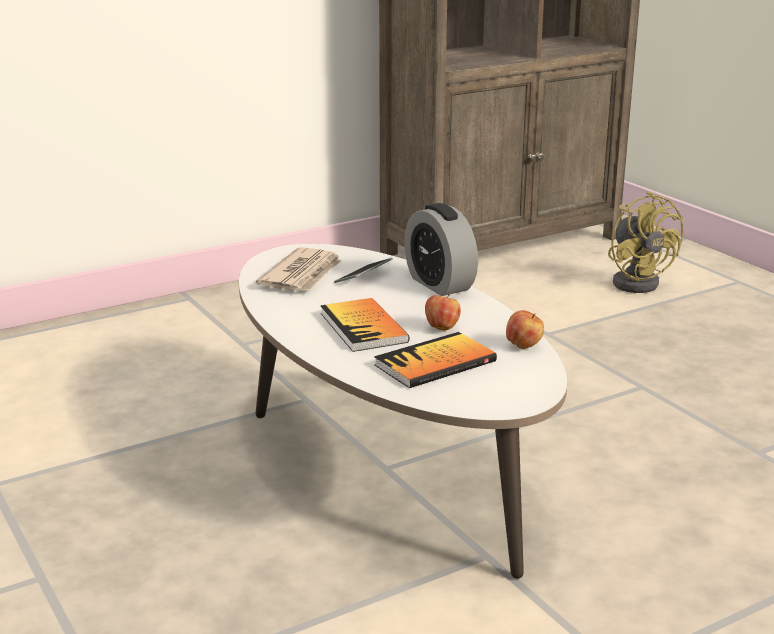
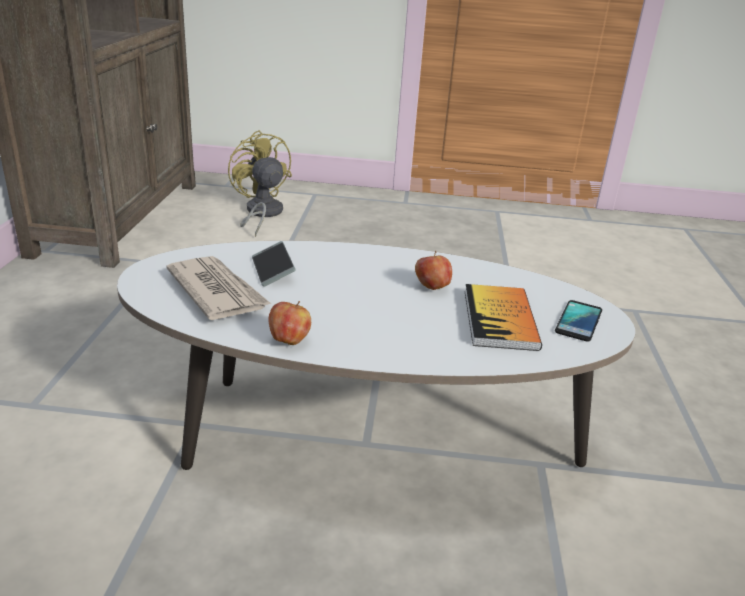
camera: 55 degrees left, 5 degrees up
book [320,298,410,352] -> none
alarm clock [404,203,478,296] -> none
apple [506,310,544,349] -> apple moved to [268,301,311,345]
yellow fan [608,191,684,293] -> yellow fan turned 135 degrees counterclockwise [228,130,292,237]
none -> phone [555,300,602,342]

